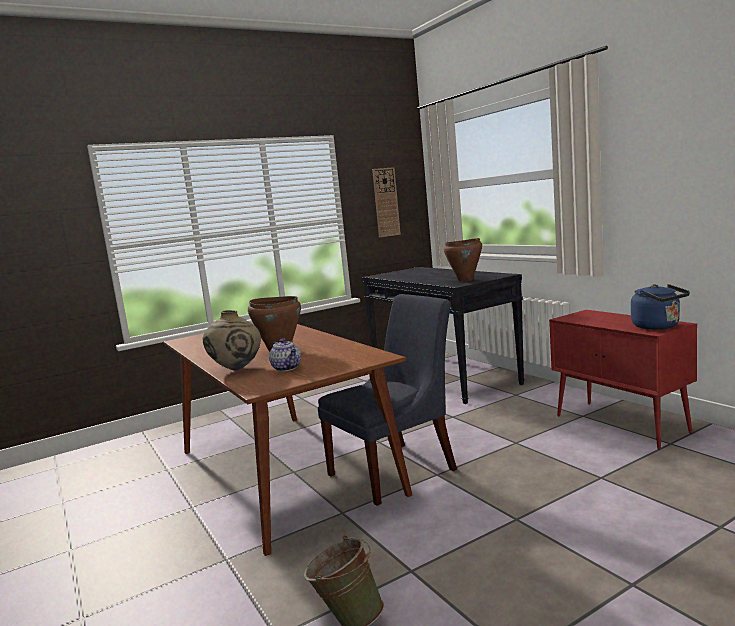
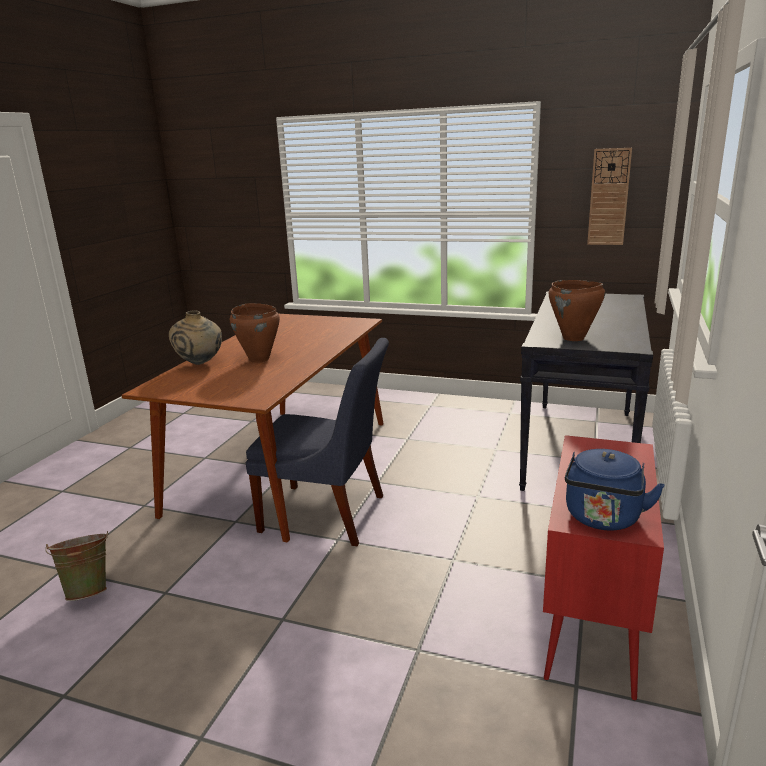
camera: 50 degrees right, 10 degrees up
teapot [269,338,301,371] -> none

